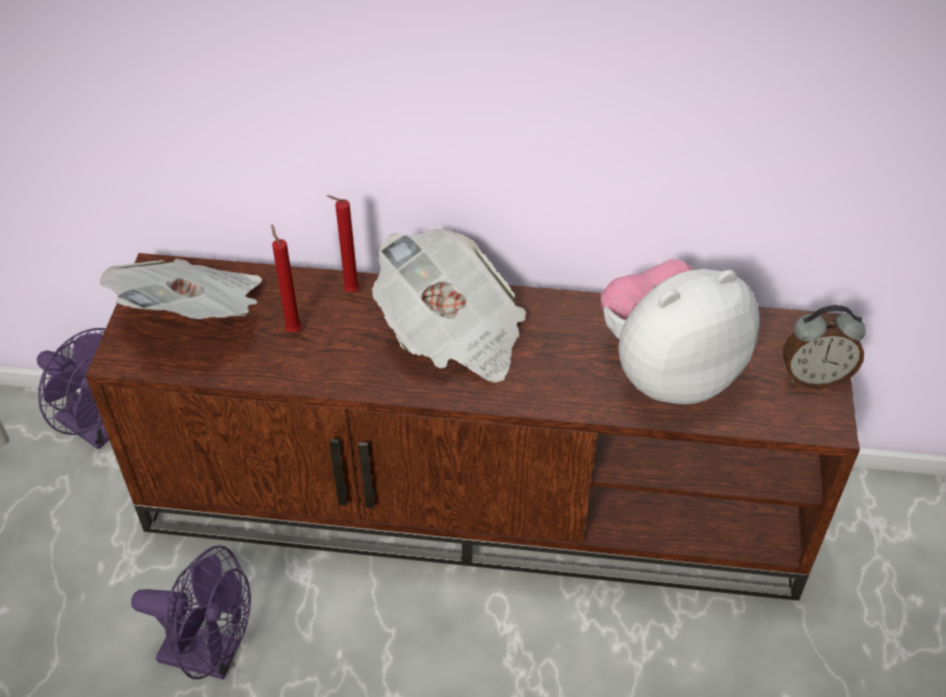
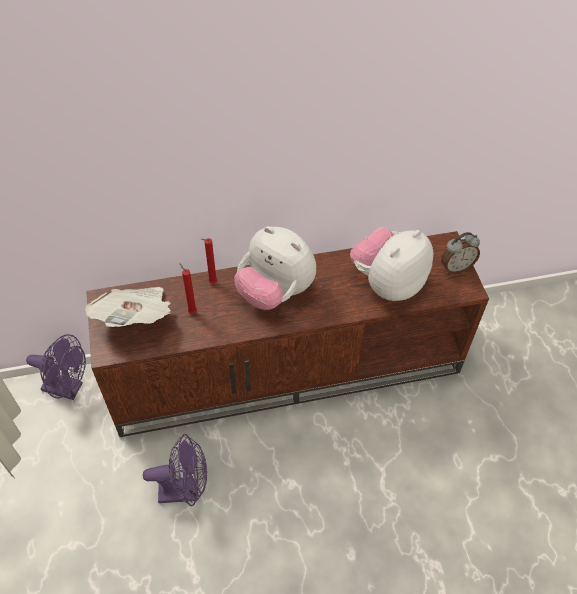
camera: 20 degrees left, 5 degrees up
newspaper [372,229,526,383] -> plush toy [234,226,316,310]

